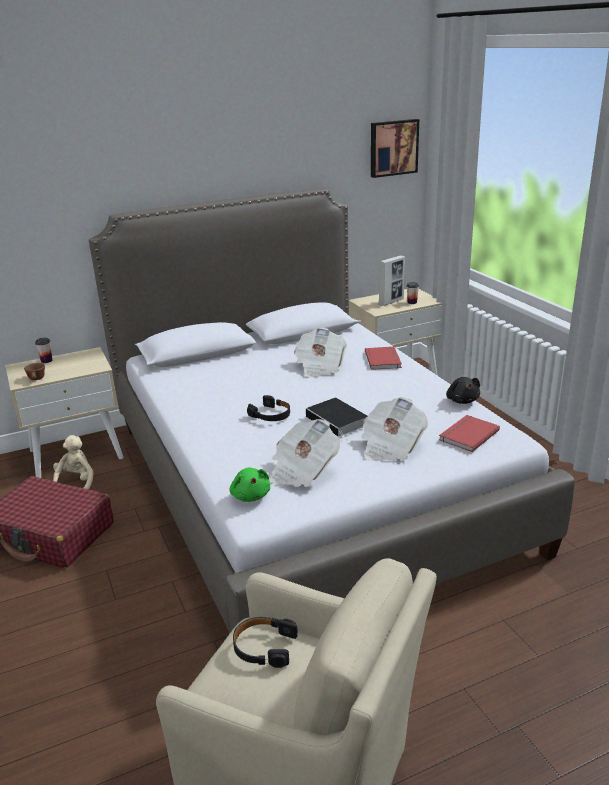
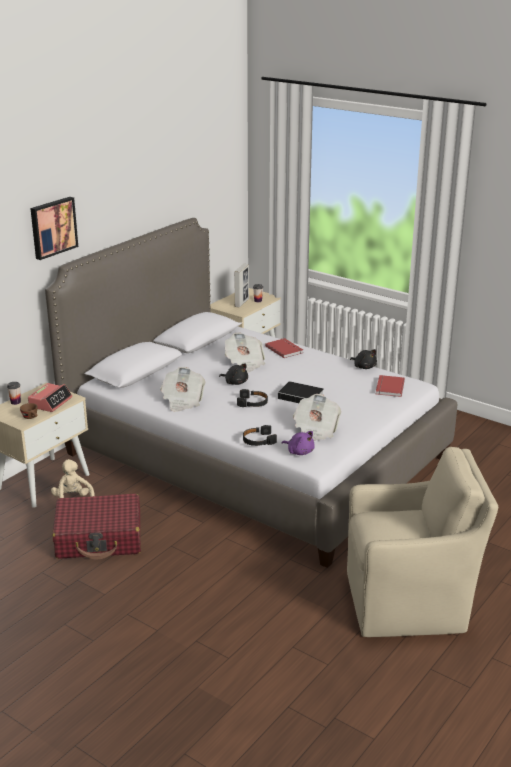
camera: 30 degrees left, 0 degrees up
green plush toy [230,468,270,502] -> purple plush toy [282,431,315,455]
black headphones [233,617,297,668] -> black headphones moved to [243,425,277,446]
newspaper [362,397,428,461] -> newspaper moved to [160,367,206,412]
picture [371,119,419,178] -> picture moved to [30,197,78,260]
none -> alarm clock [28,383,72,412]
none -> black plush toy [219,363,248,385]

